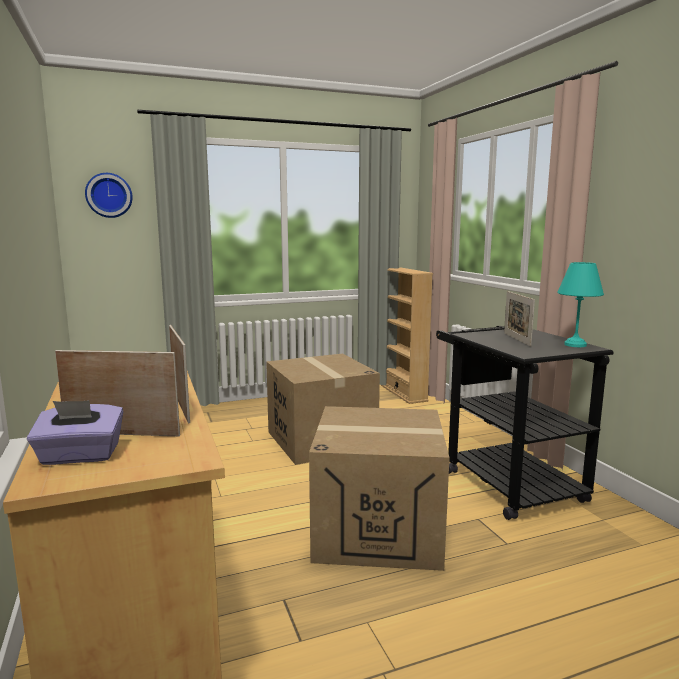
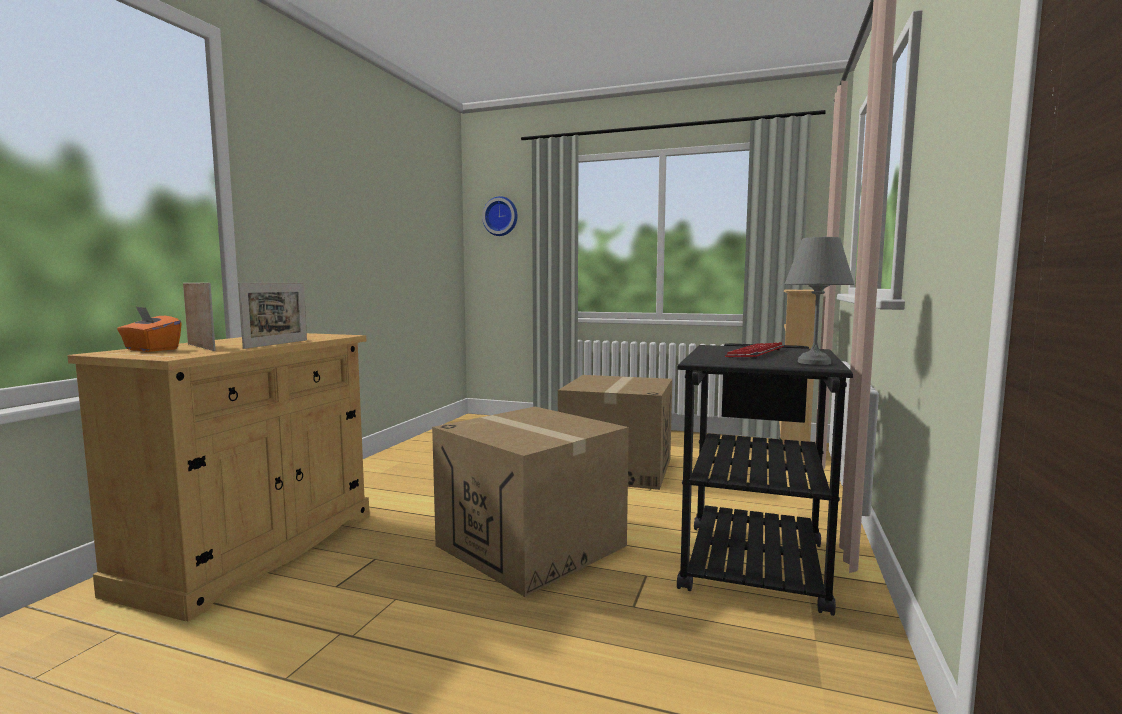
camera: 40 degrees right, 5 degrees down
purple tissue box [27,400,123,465] -> orange tissue box [117,307,182,352]
picture frame [504,291,535,346] -> keyboard [725,342,784,359]
turquoise table lamp [557,262,604,347] -> grey table lamp [785,237,854,365]

